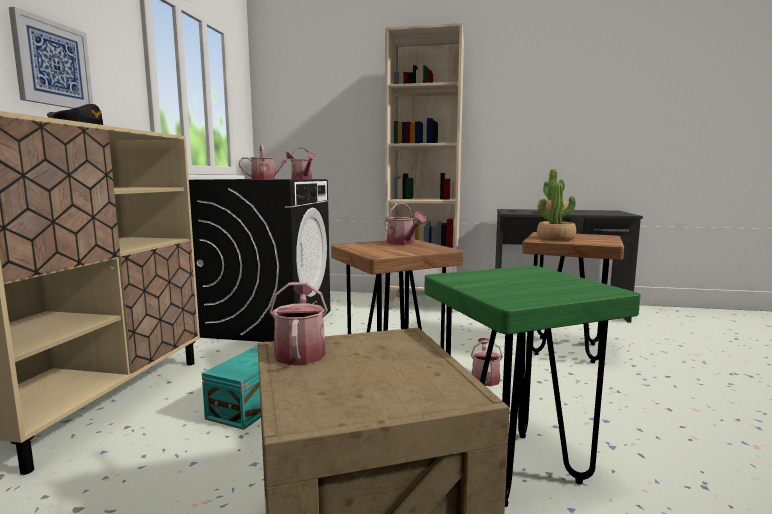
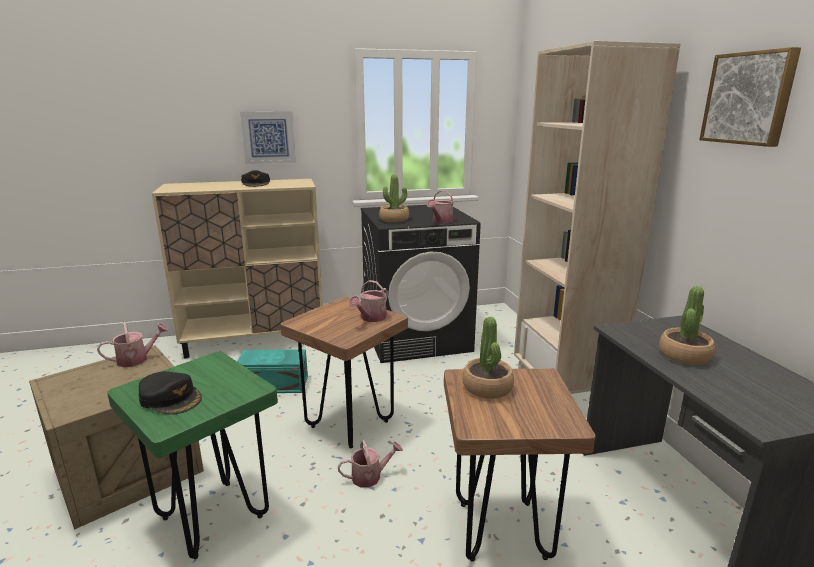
camera: 65 degrees right, 10 degrees up
watering can [239,144,294,179] -> potted plant [379,174,409,223]
none -> black cap [139,371,202,415]
none -> picture [699,47,801,147]

